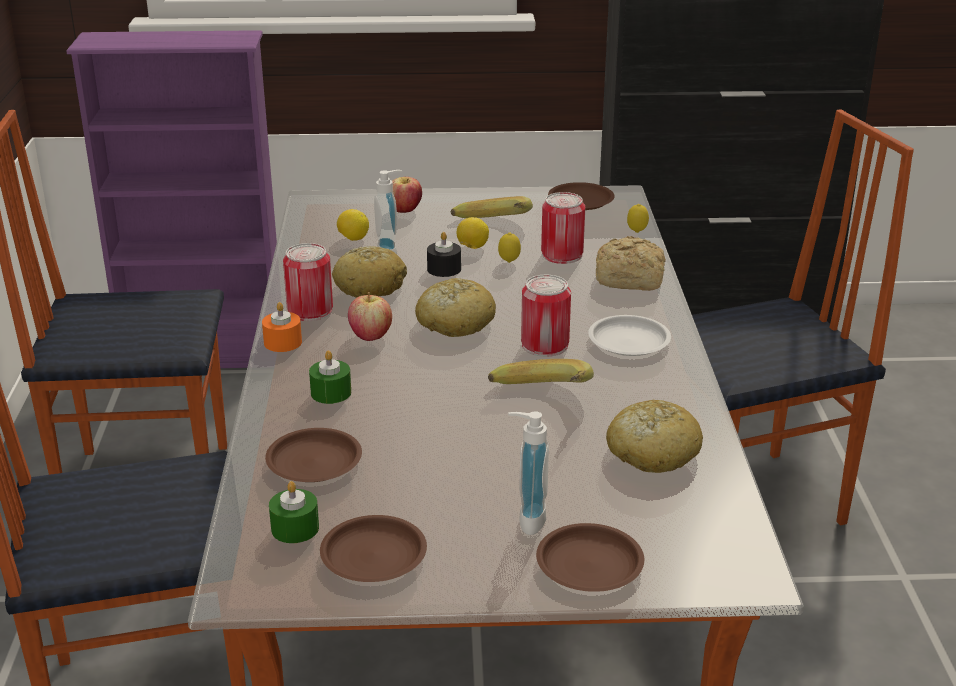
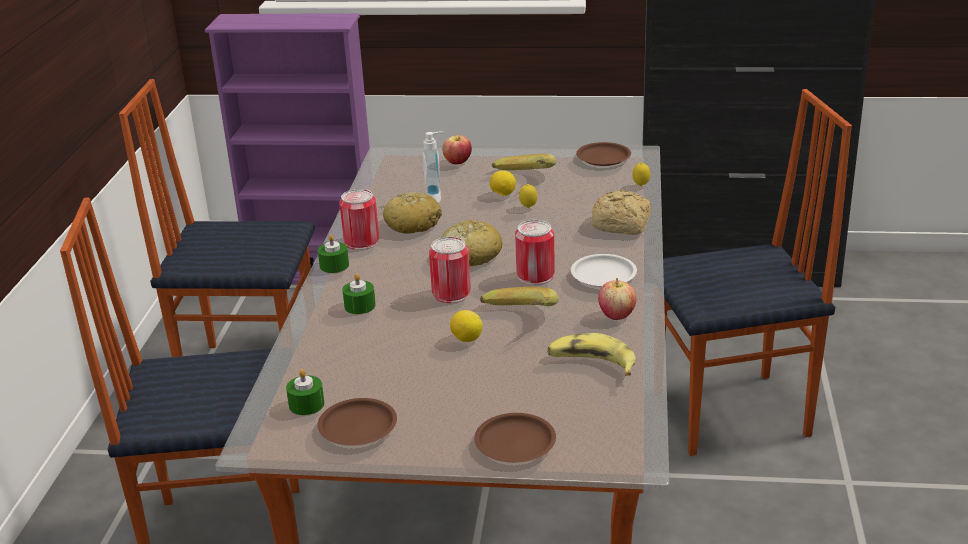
camera: 10 degrees right, 0 degrees up
orange candle [262,302,302,352] -> green candle [318,235,349,273]
brown plate [265,428,362,482] -> none
lemon [337,209,369,241] -> lemon moved to [450,310,483,342]
apple [348,292,392,341] -> apple moved to [598,278,636,320]
black candle [427,232,461,277] -> none
soap dispenser [508,411,549,535] -> none
can [541,192,585,264] -> can moved to [429,237,471,303]
bread [606,399,703,473] -> banana [547,333,636,375]

